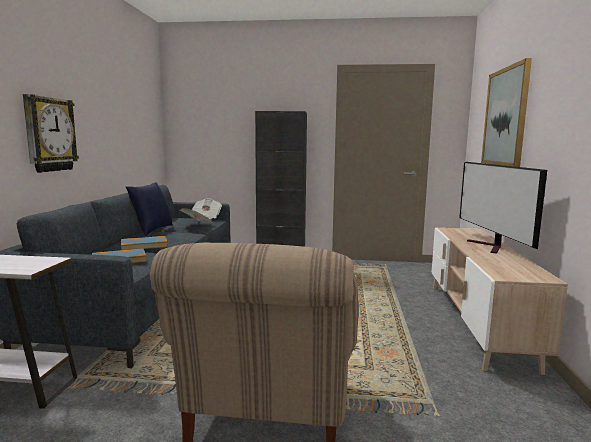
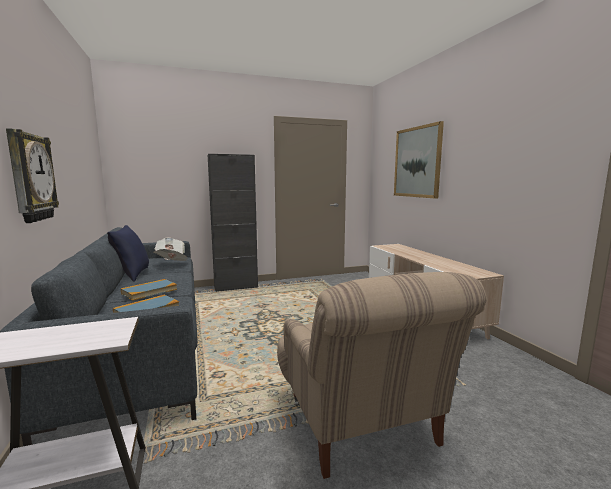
camera: 25 degrees left, 0 degrees up
television [459,162,547,253] -> none

